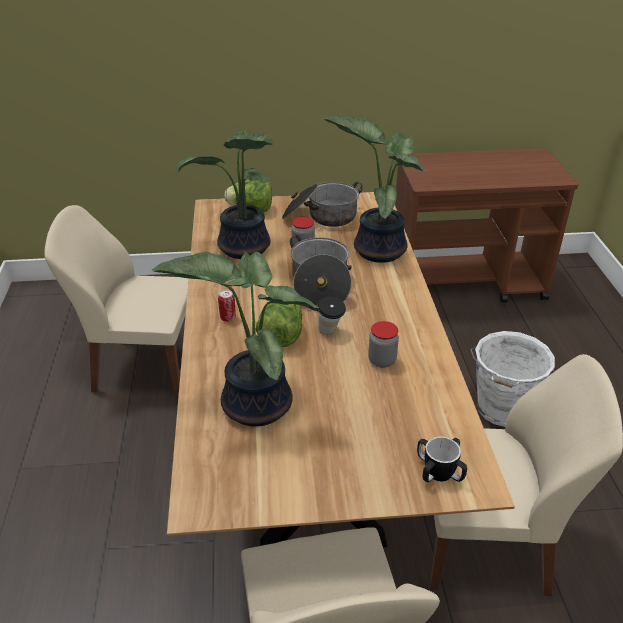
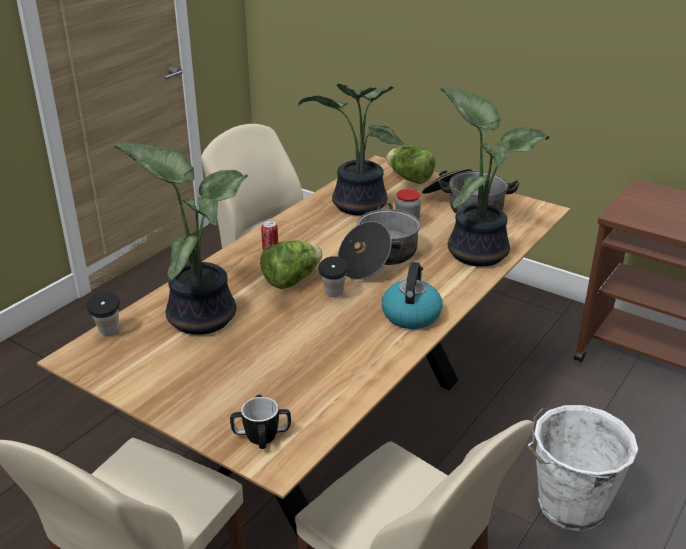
camera: 40 degrees right, 5 degrees down
jar [368,321,399,368] -> none
none -> cup [86,292,120,335]
none -> kettle [382,262,443,329]

